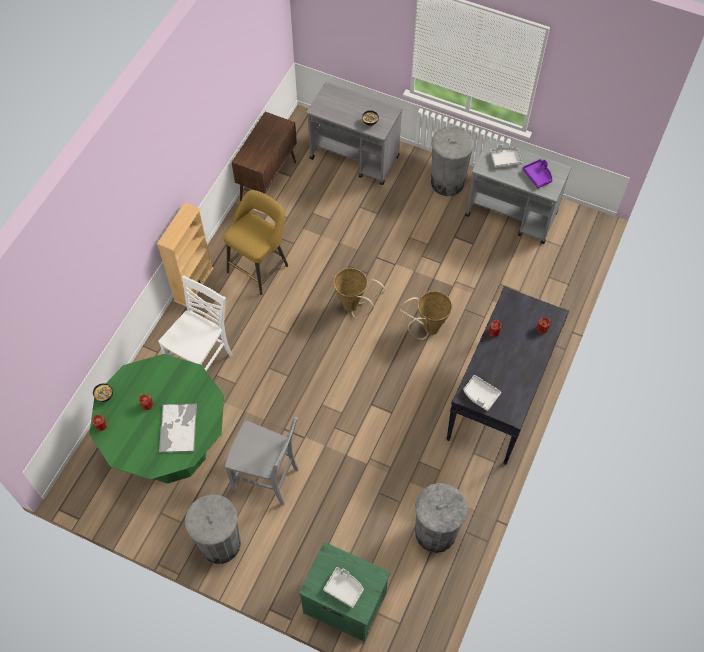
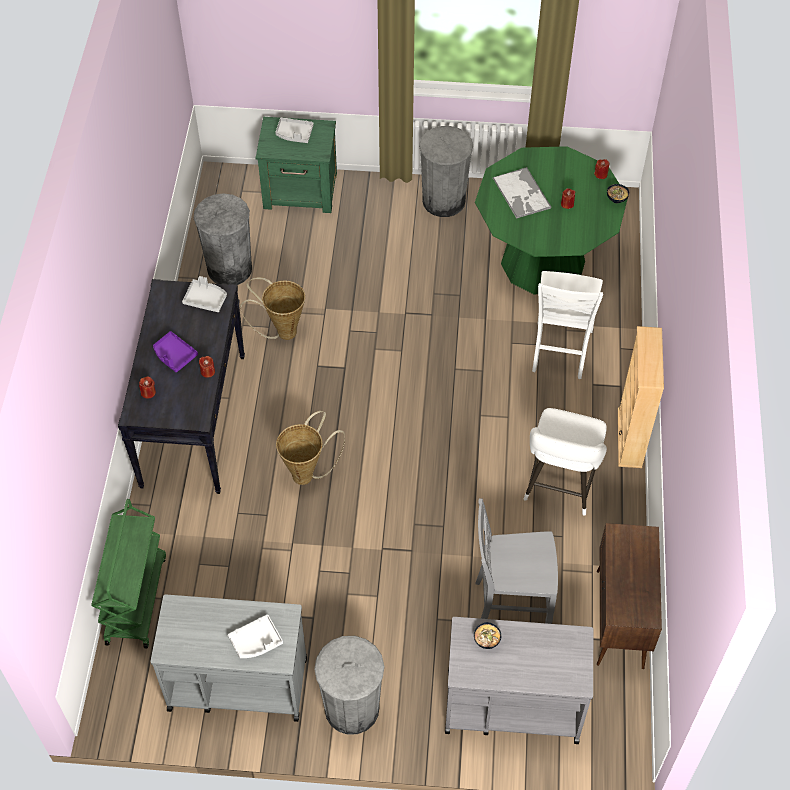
camera: 160 degrees right, 5 degrees down
yellow stool [224,190,288,295] -> white stool [524,408,607,516]
grey chair [225,417,298,506] -> grey chair moved to [475,498,558,624]
basket [333,268,385,318] -> basket moved to [240,277,305,340]
purple tray [522,159,553,188] -> purple tray moved to [153,331,198,372]
none -> green cart [91,499,166,648]

